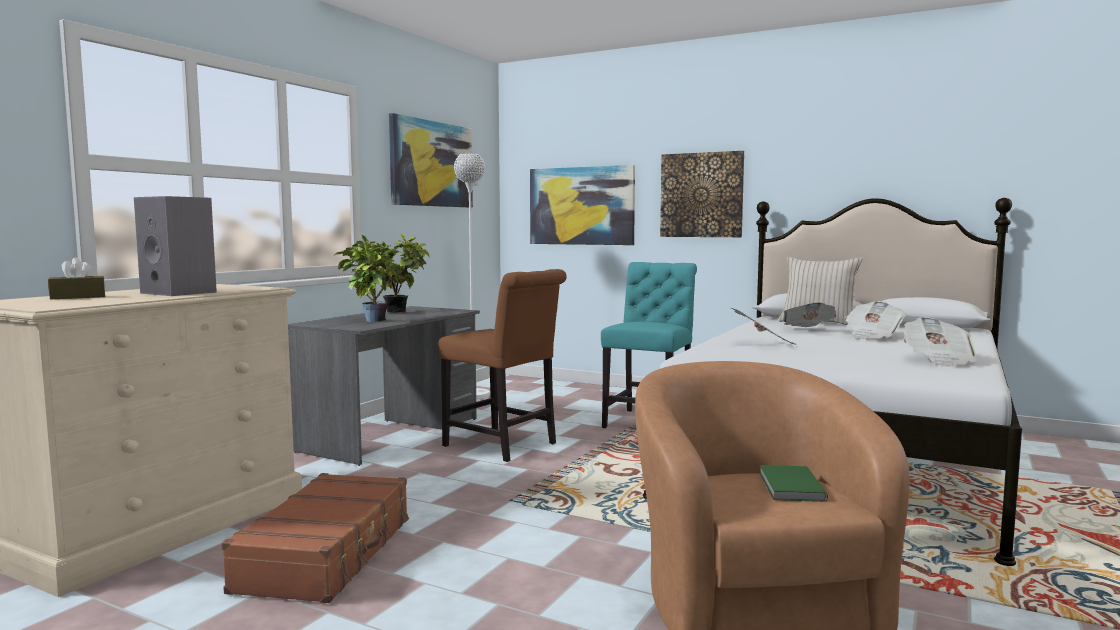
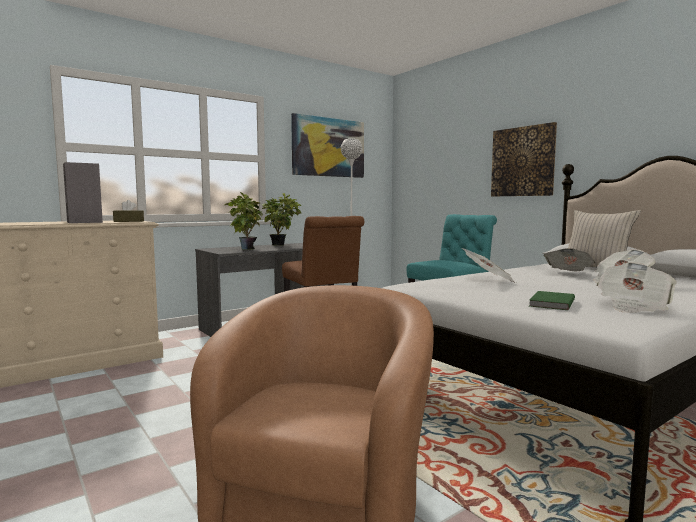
camera: 25 degrees right, 0 degrees up
brown tissue box [48,258,105,300] -> brown tissue box moved to [113,200,144,222]
brown suitcase [221,473,409,603] -> none
picture [530,165,635,245] -> none
green book [759,465,828,502] -> green book moved to [529,291,575,310]

